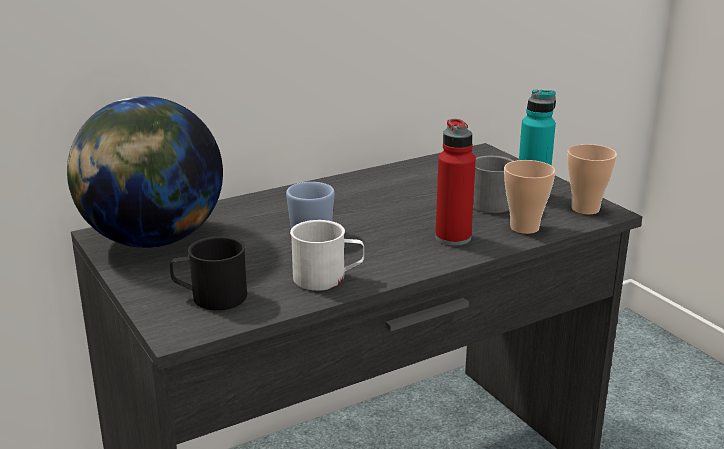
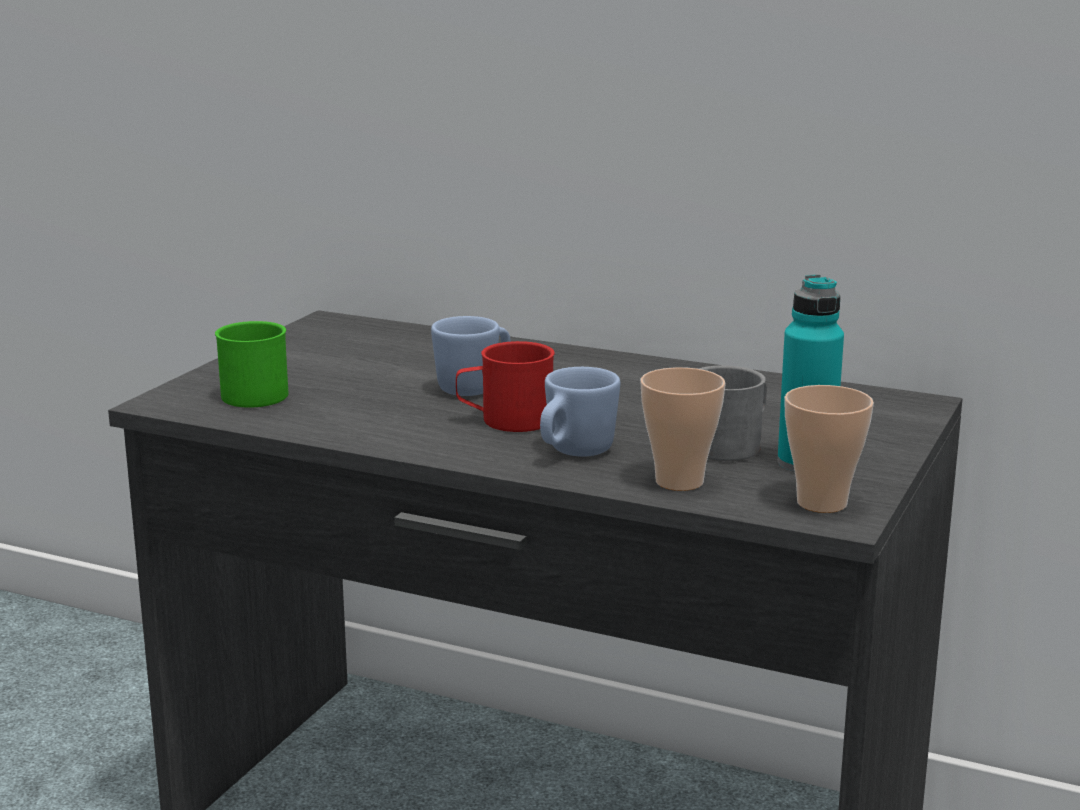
camera: 55 degrees right, 5 degrees down
globe [67,96,223,248] -> none
black mug [170,236,247,310] -> green mug [215,321,288,408]
white mug [290,220,364,291] -> none
red bottle [435,119,476,246] -> blue mug [540,367,620,457]
none -> red mug [456,341,555,432]

